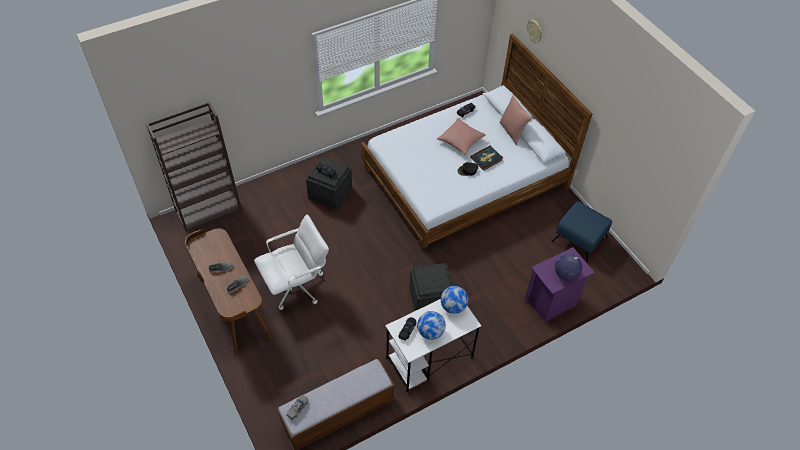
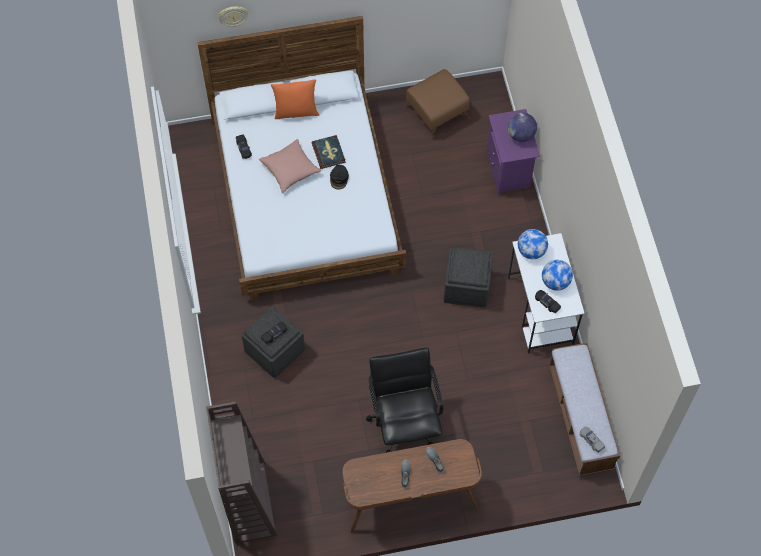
camera: 70 degrees left, 10 degrees up
white office chair [254,215,329,310] -> black office chair [366,348,443,453]
pink pillow [500,95,532,145] -> orange pillow [271,79,319,119]
blue ottoman [551,201,612,263] -> brown ottoman [404,69,470,141]

